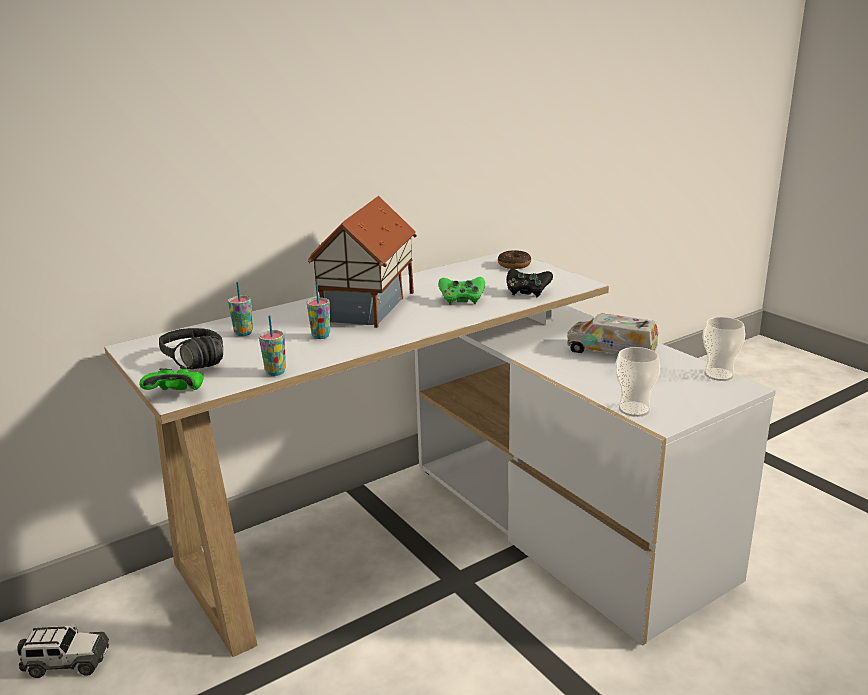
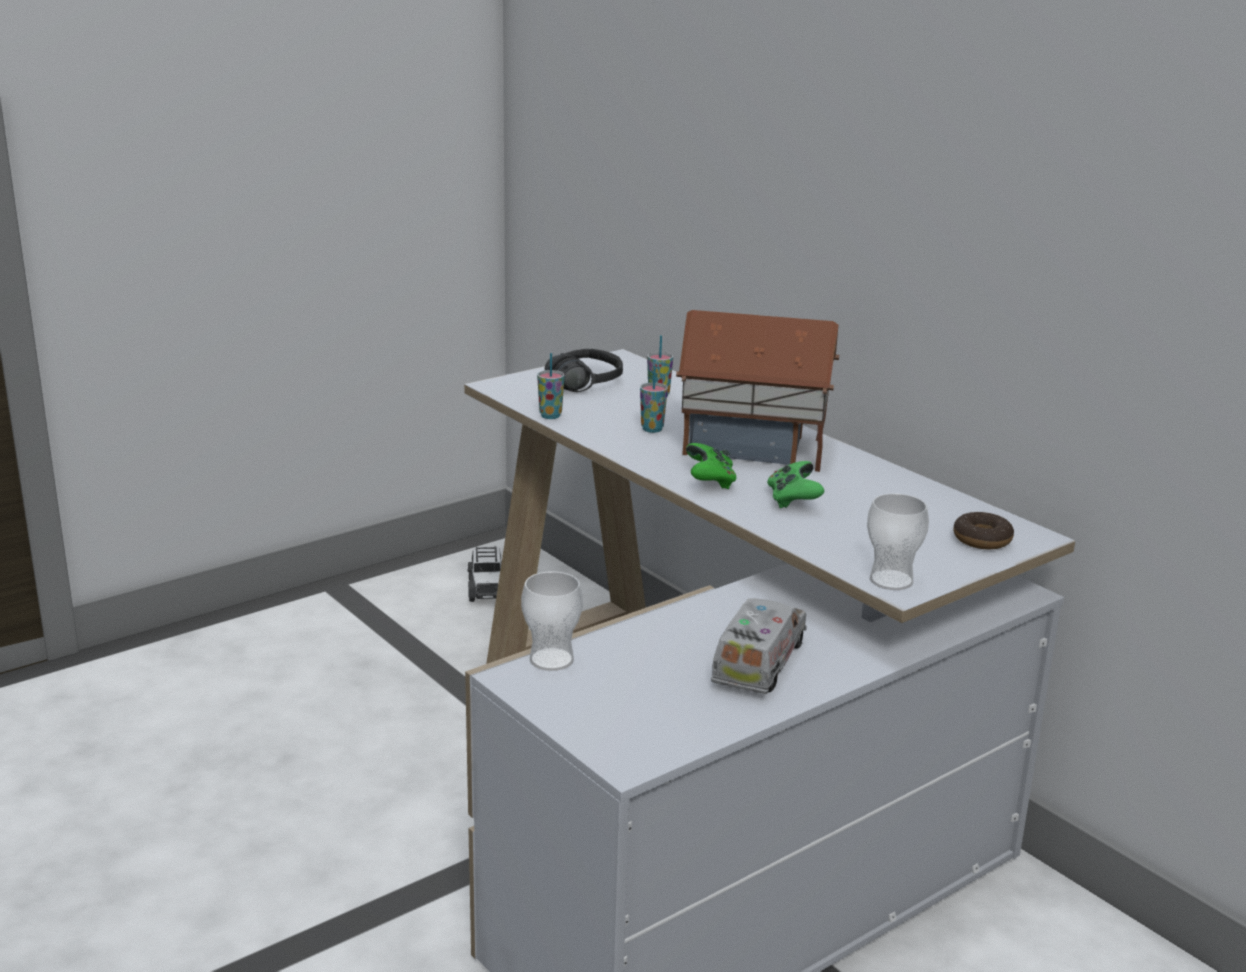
camera: 85 degrees right, 0 degrees up
green game controller [139,367,203,390] -> green game controller moved to [686,443,736,489]
black game controller [507,269,553,297] -> none
cup [703,317,745,381] -> cup moved to [867,493,929,590]

